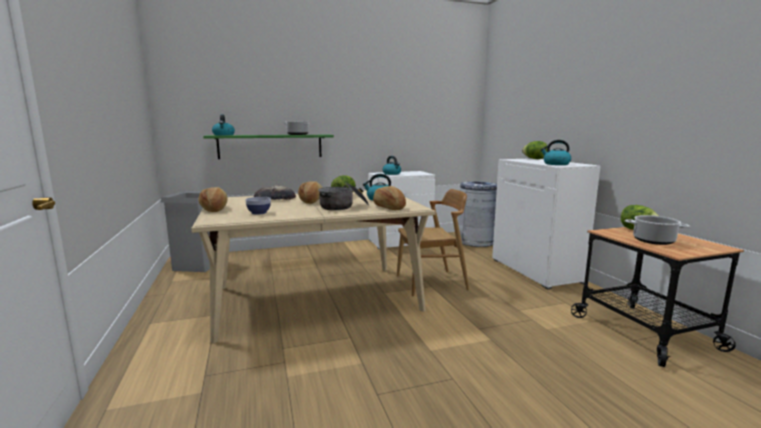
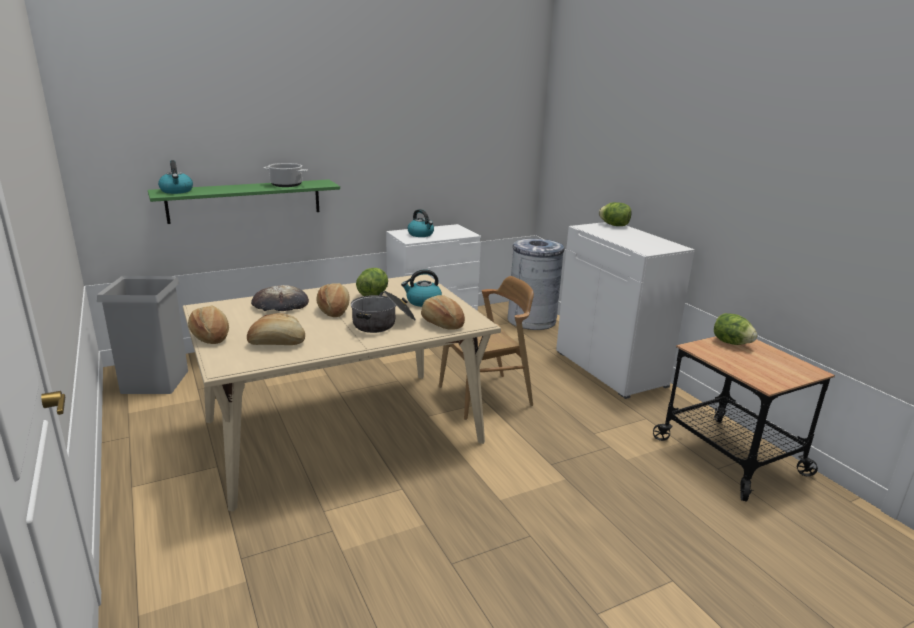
camera: 10 degrees left, 10 degrees up
bowl [245,197,271,215] -> bread [247,313,305,345]
kettle [540,140,571,165] -> none
cooking pot [625,215,690,245] -> none

